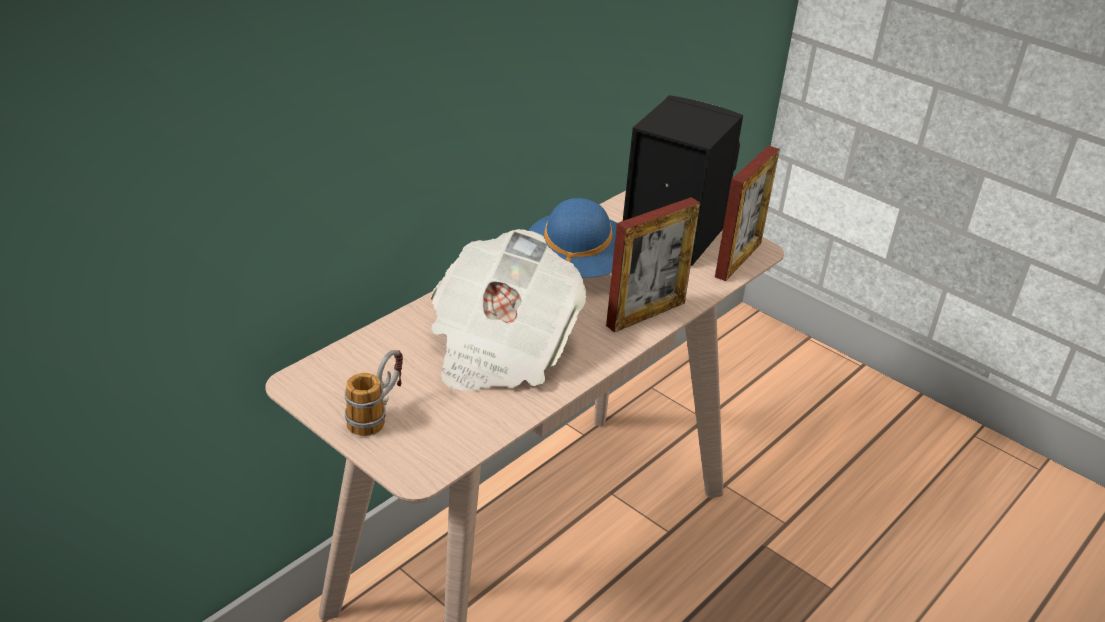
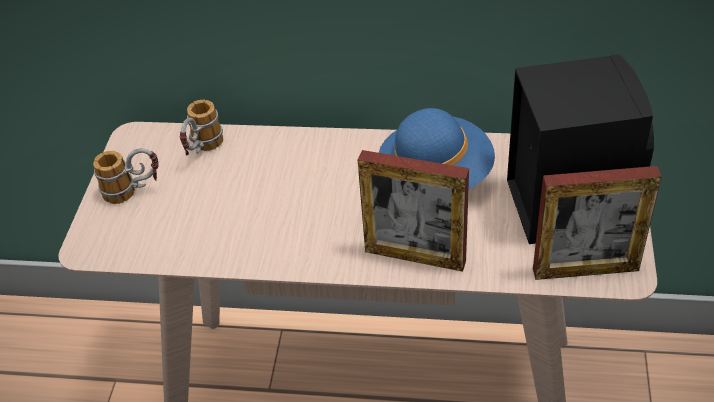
camera: 60 degrees right, 10 degrees up
newspaper [431,229,586,391] -> none
none -> mug [180,100,223,156]

